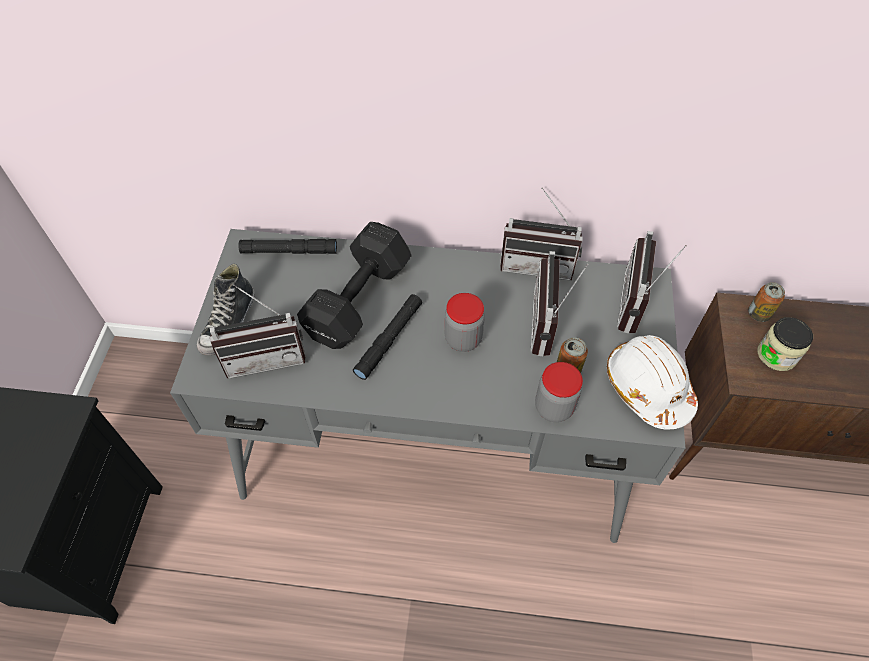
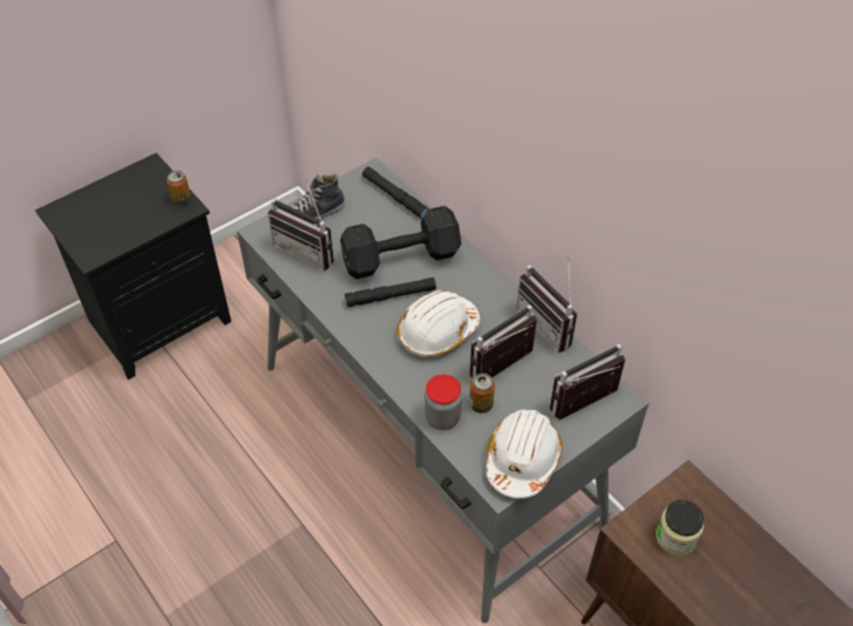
camera: 45 degrees right, 5 degrees down
jar [445,293,485,352] -> white hard hat [397,290,480,357]
can [748,282,785,322] -> can moved to [167,170,191,206]

